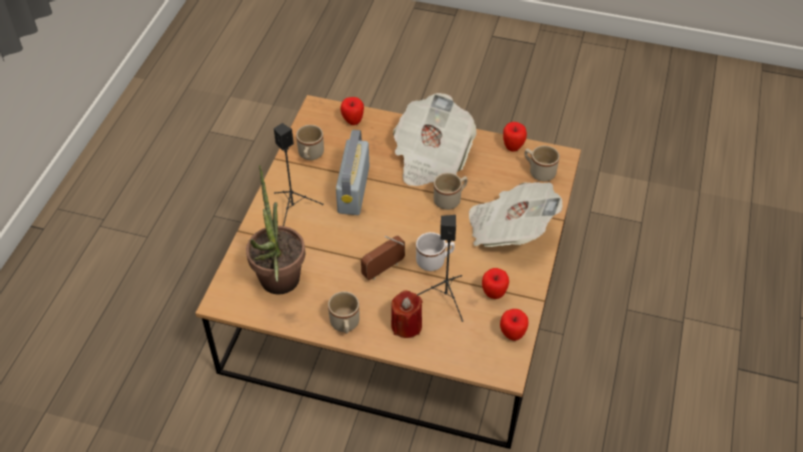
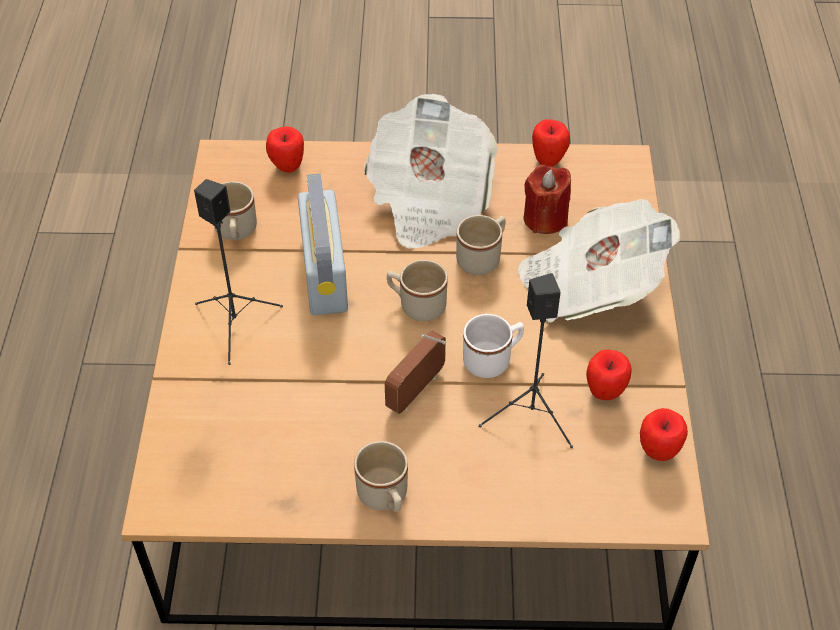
camera: 15 degrees left, 0 degrees up
potted plant [246,165,305,294] -> none
red candle [391,290,423,338] -> red candle moved to [524,165,571,234]
beige mug [525,145,560,181] -> beige mug moved to [387,260,448,322]

